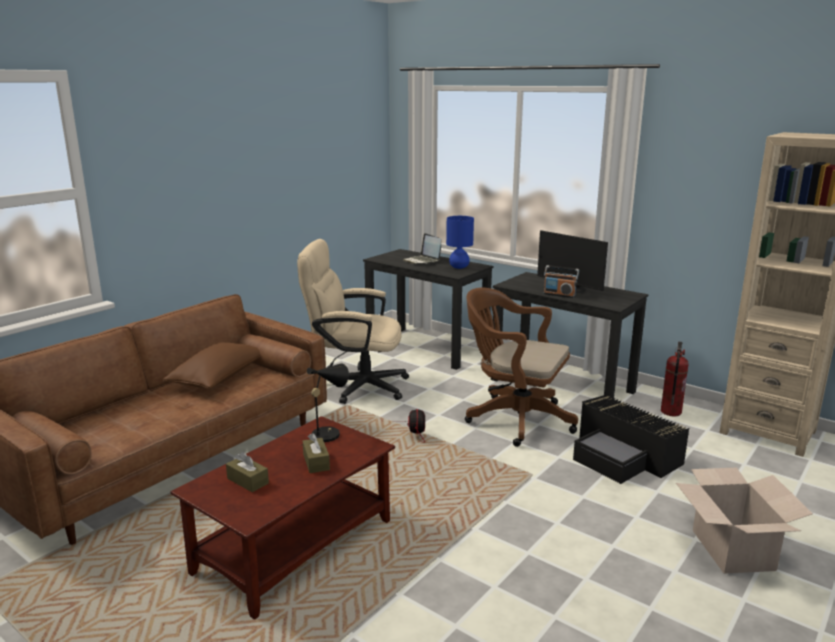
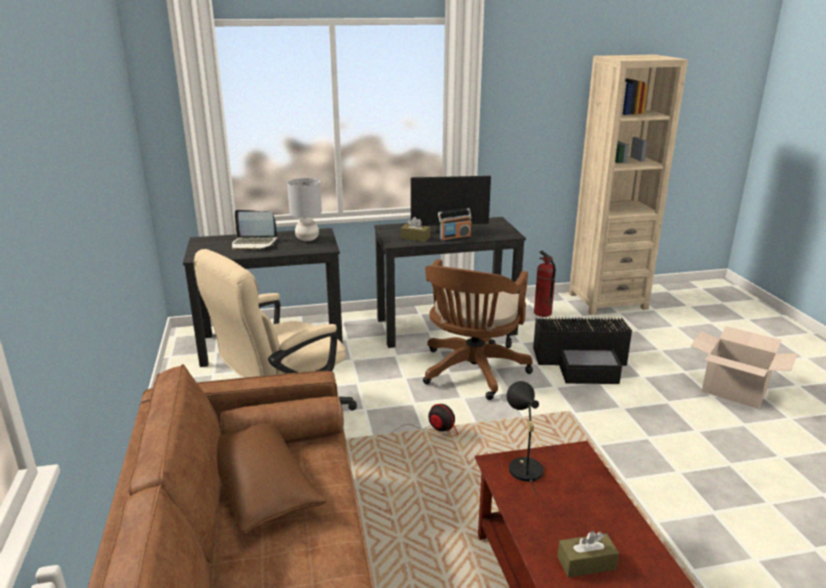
camera: 50 degrees left, 5 degrees up
brown tissue box [303,433,330,473] -> brown tissue box moved to [401,217,430,242]
blue table lamp [446,216,474,269] -> grey table lamp [287,178,322,241]
brown office chair [465,288,578,447] -> brown office chair turned 45 degrees counterclockwise [423,259,533,400]

